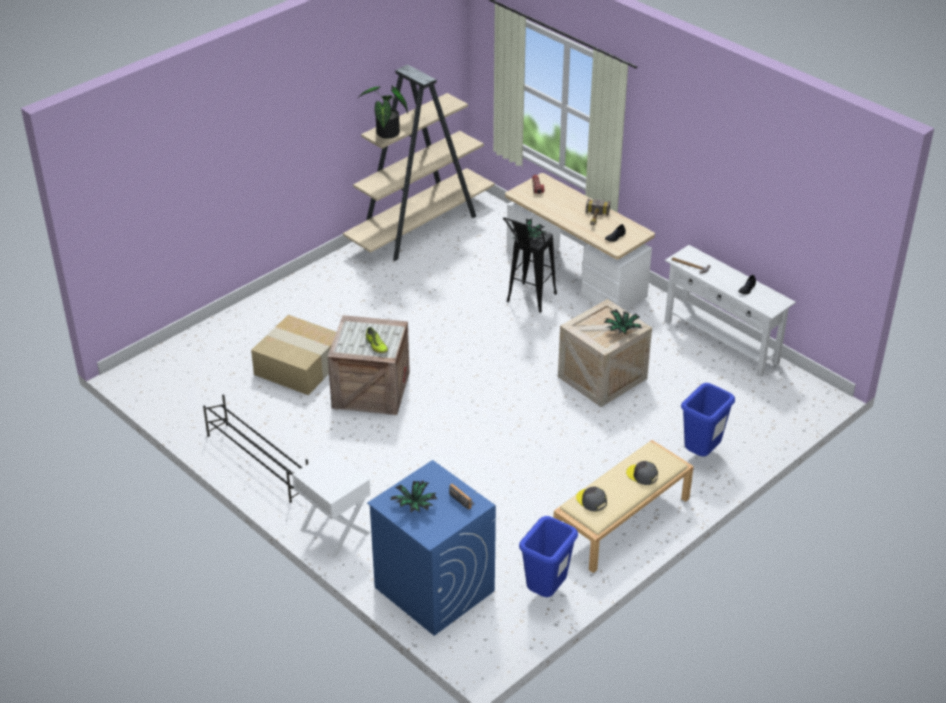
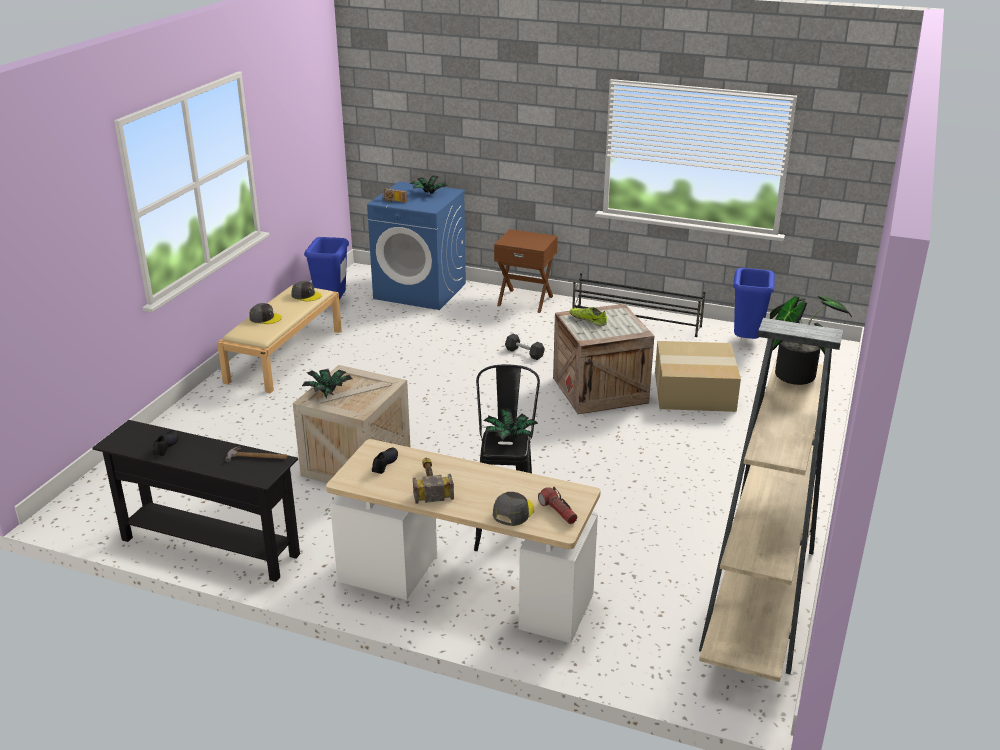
camera: 155 degrees right, 10 degrees down
white nightstand [292,450,371,558] -> brown nightstand [494,229,558,313]
white console table [665,245,796,377] -> black console table [92,420,300,582]
blue trash can [681,383,735,456] -> blue trash can moved to [733,268,775,339]
none -> grey cap [493,492,534,526]
none -> black dumbbell [505,334,545,360]

